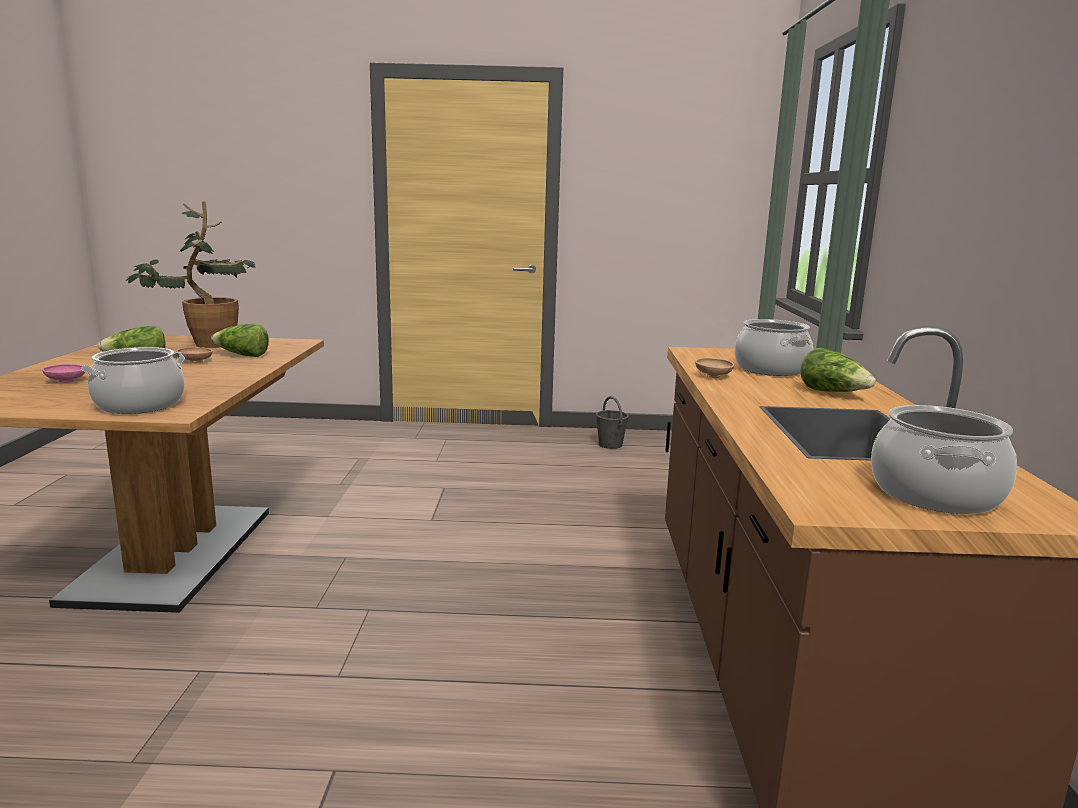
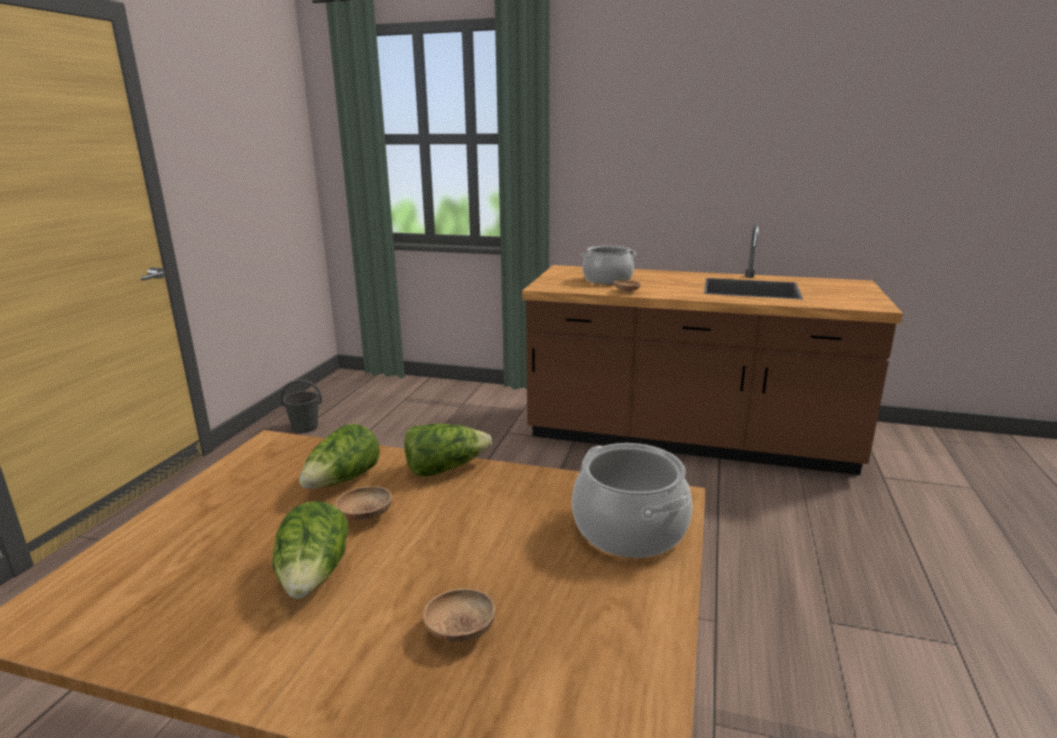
camera: 75 degrees left, 5 degrees up
pink bowl [42,364,85,383] -> brown bowl [423,588,496,642]
potted plant [125,201,256,348] -> none
lettuce [800,348,876,392] -> lettuce moved to [404,424,492,476]
cooking pot [871,405,1017,514] -> none

